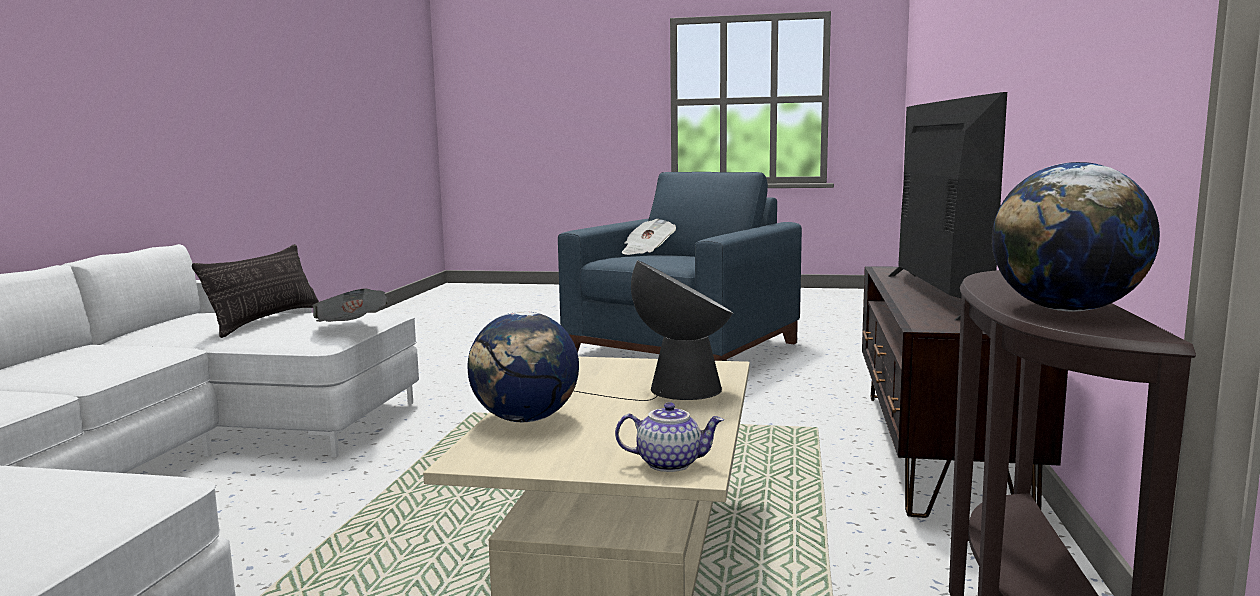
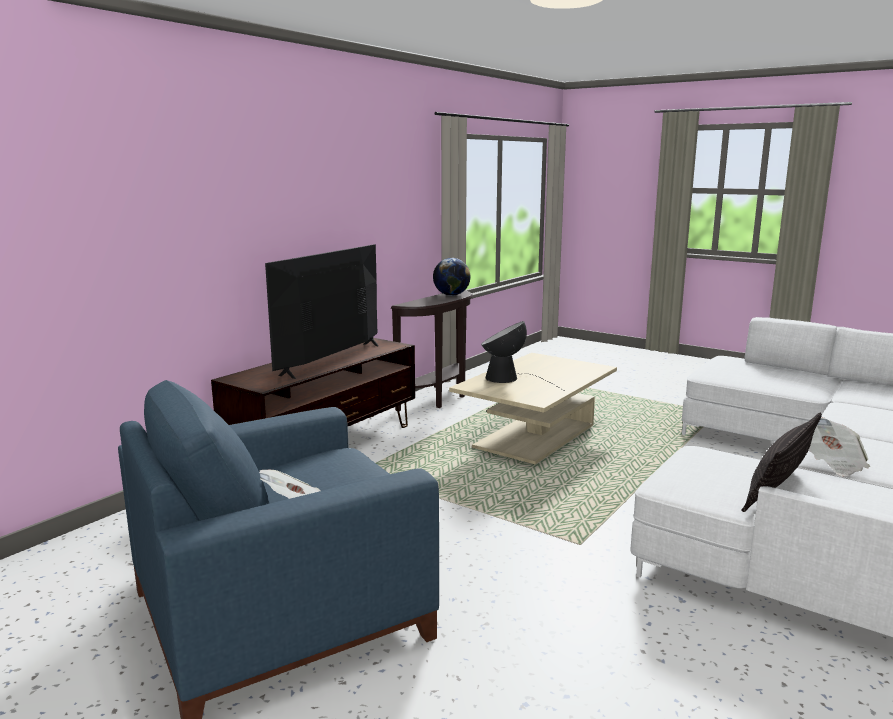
camera: 155 degrees left, 5 degrees up
newspaper [312,289,388,322] -> newspaper moved to [808,417,870,477]
globe [468,311,579,422] -> none
teapot [615,402,724,472] -> none

